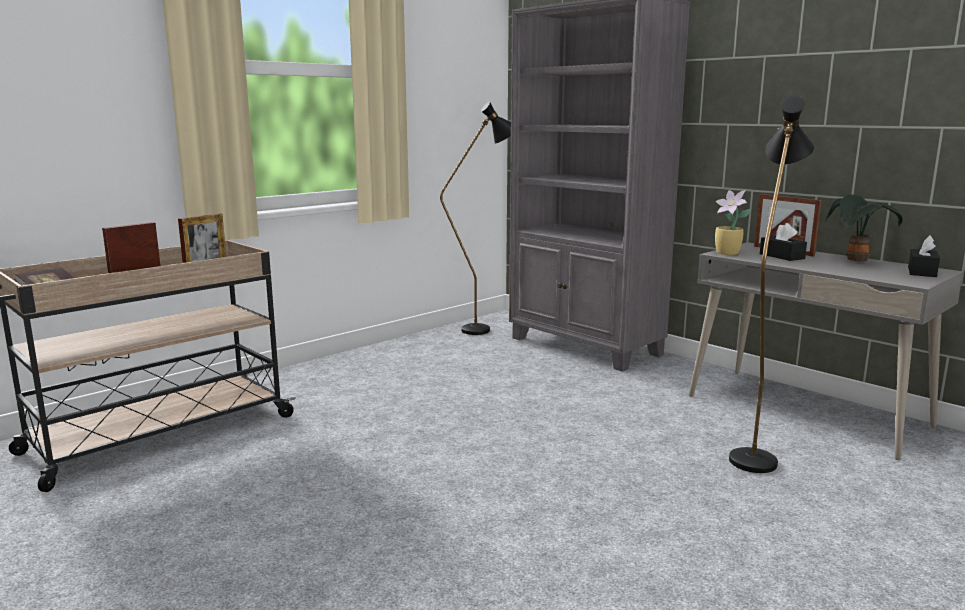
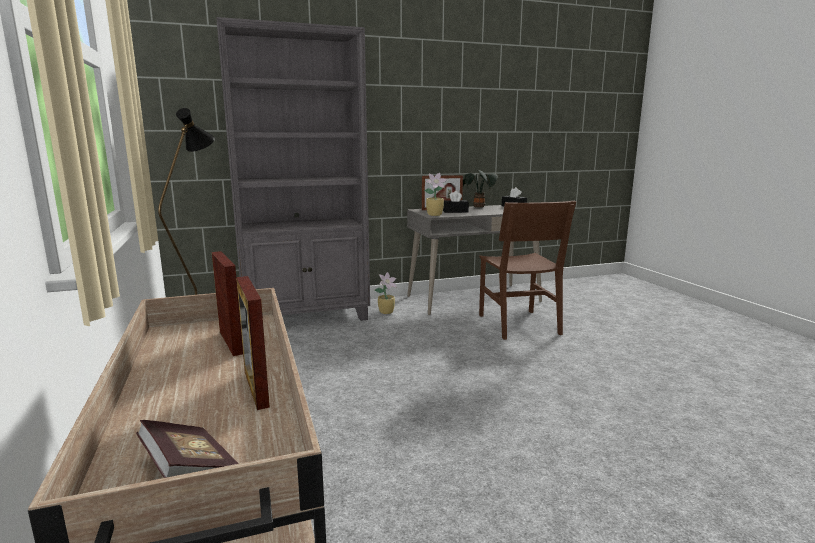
camera: 65 degrees left, 0 degrees up
black floor lamp [729,96,814,473] -> brown chair [479,201,576,340]
none -> potted plant [375,272,397,314]

